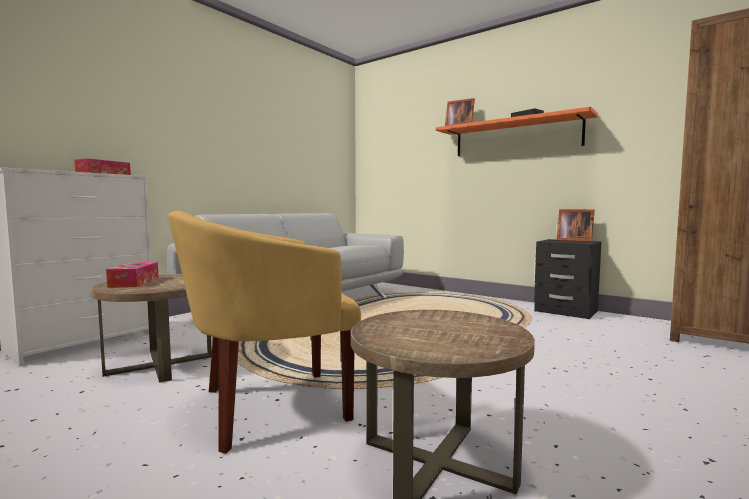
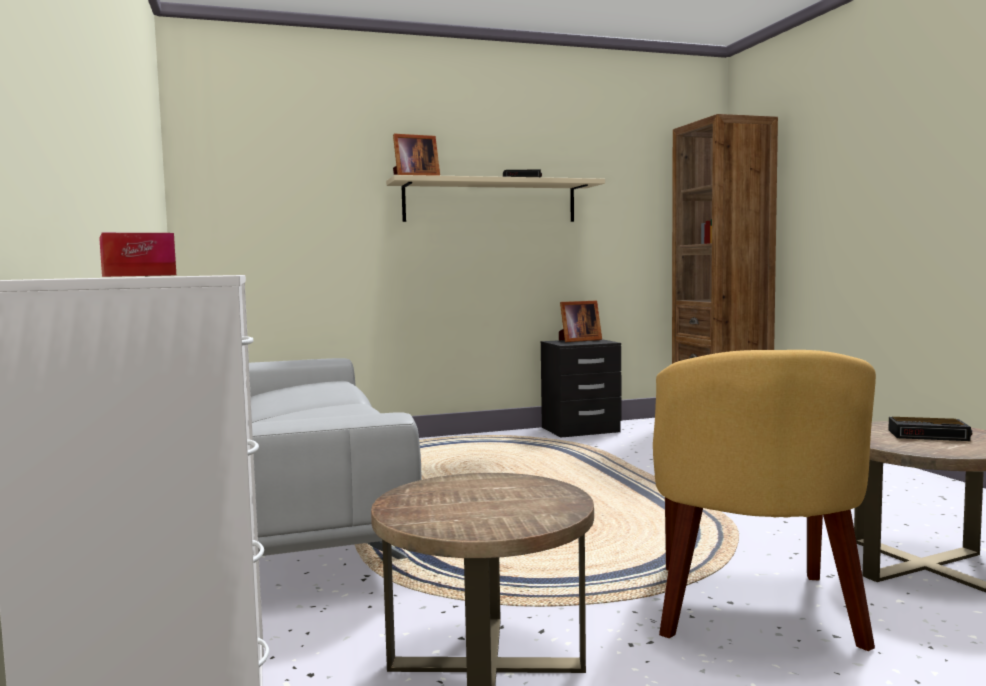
camera: 55 degrees left, 0 degrees up
tissue box [106,262,158,288] -> none
orange shelf [436,107,599,156] -> beige shelf [386,175,605,222]
none -> alarm clock [888,417,972,441]

